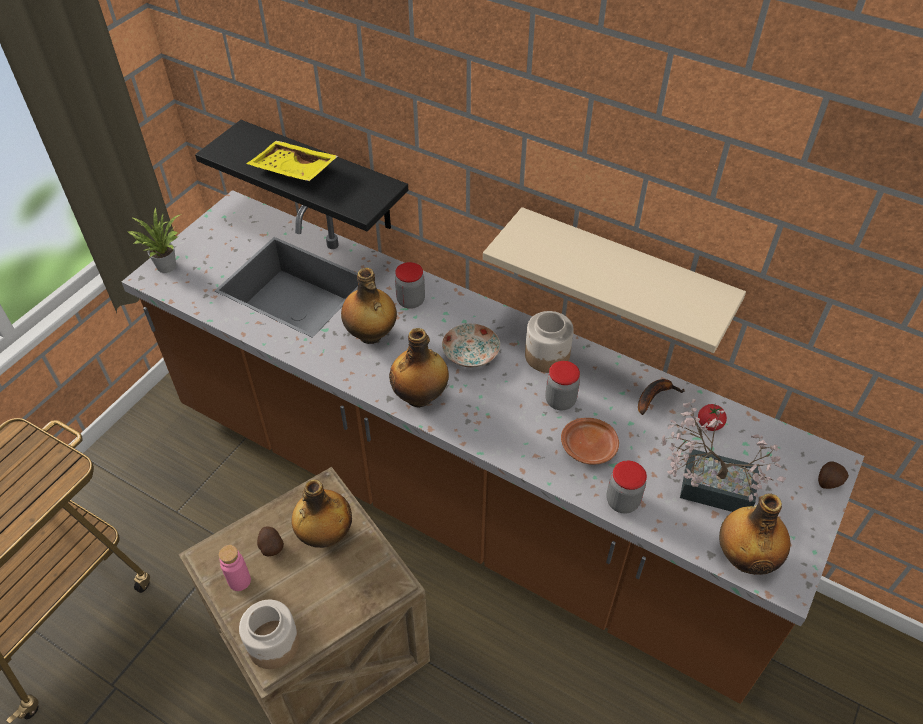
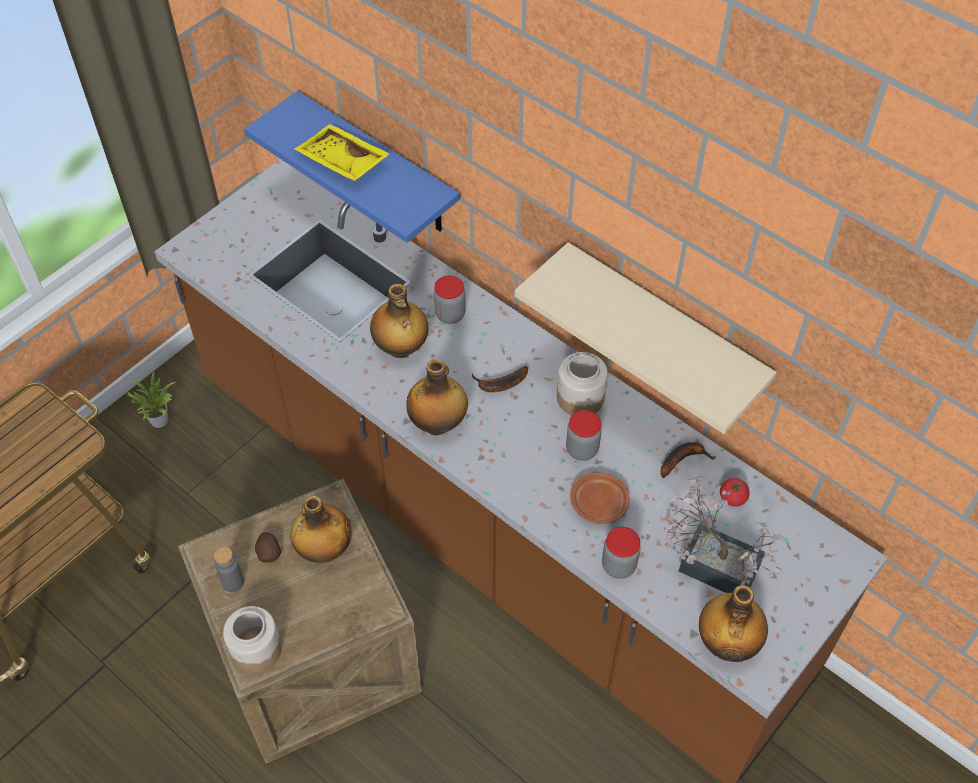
camera: 10 degrees right, 5 degrees up
potted plant [128,207,181,273] -> potted plant moved to [126,371,175,428]
black shelf [195,120,408,231] -> blue shelf [244,91,460,243]
pink bottle [219,545,251,591] -> grey bottle [214,547,244,592]
plate [442,324,500,368] -> banana [472,366,528,392]
potato [818,461,849,489] -> none

